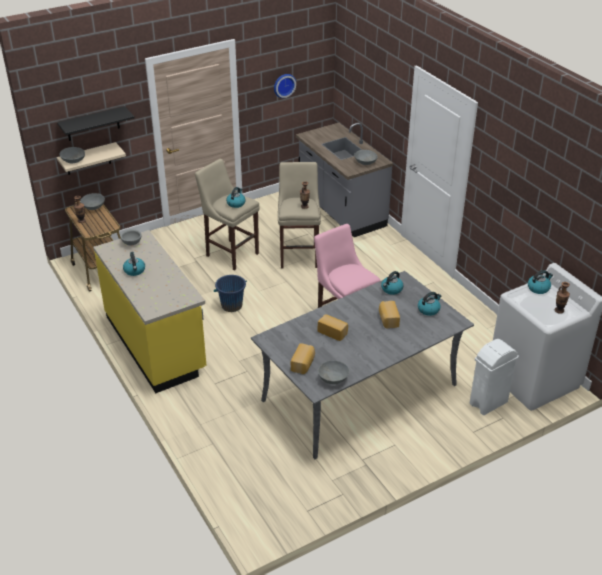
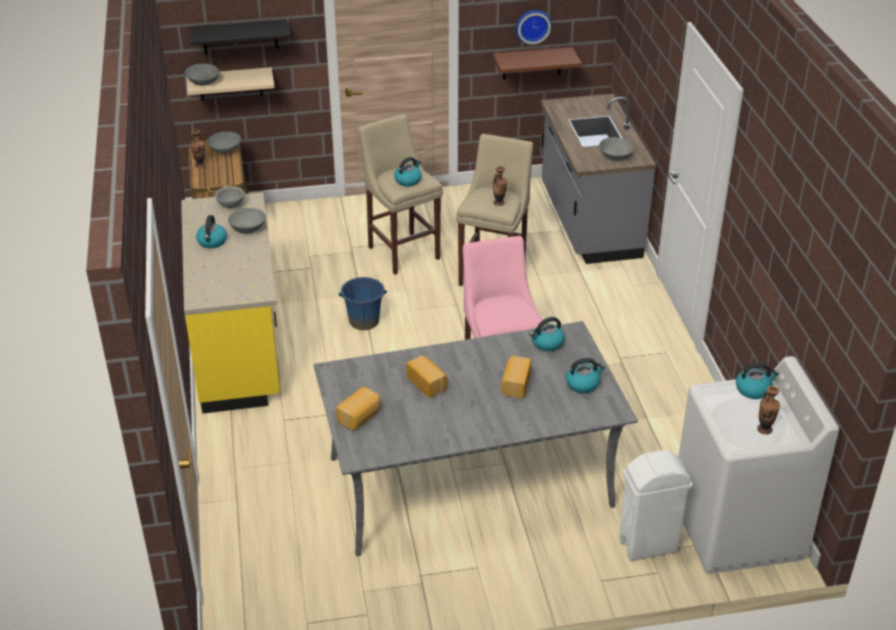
camera: 20 degrees right, 0 degrees up
grey bowl [318,360,349,384] -> grey bowl moved to [228,208,266,234]
none -> brown shelf [493,47,582,80]

